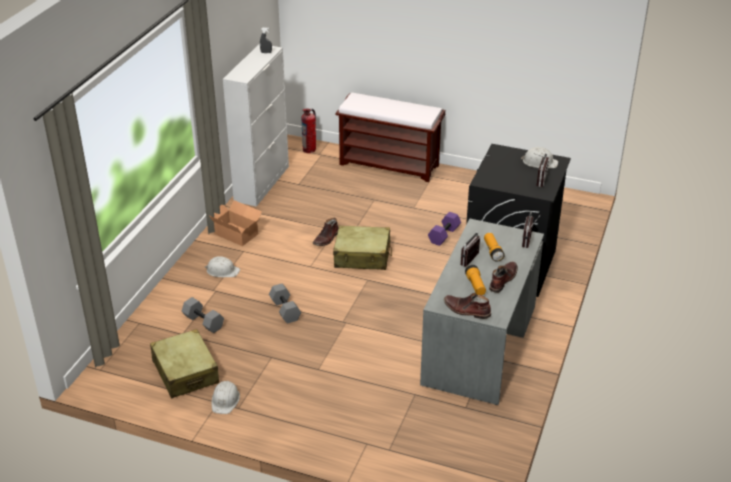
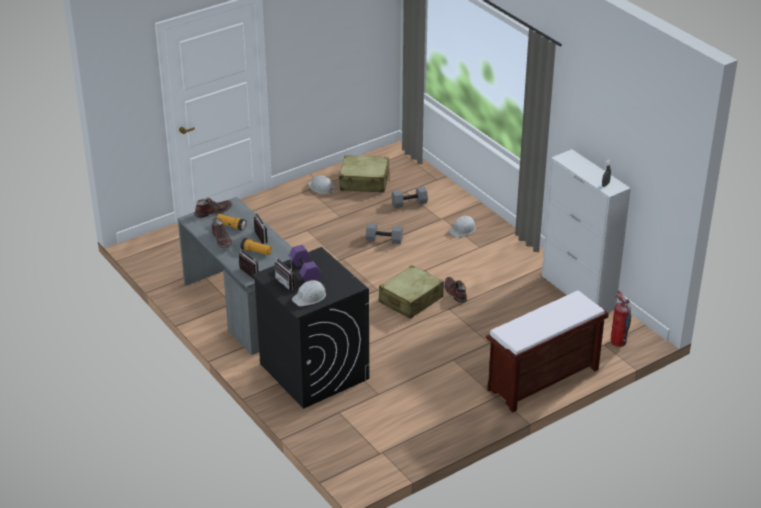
camera: 125 degrees right, 0 degrees up
cardboard box [209,200,262,246] -> none
purple dumbbell [428,212,461,246] -> purple dumbbell moved to [289,245,321,282]

